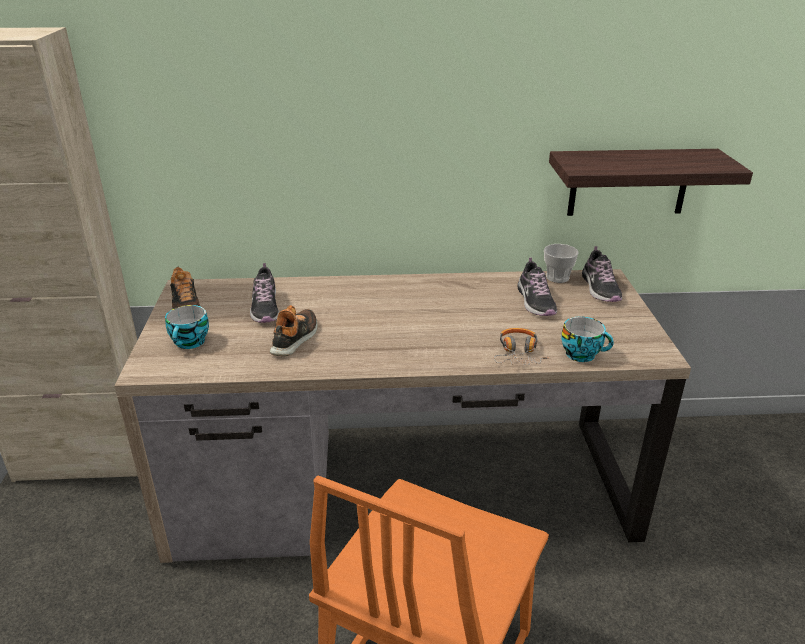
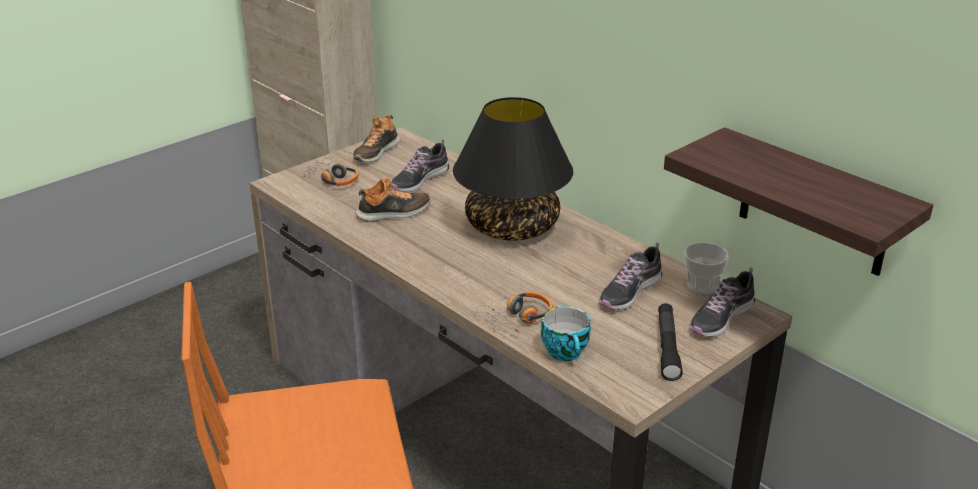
camera: 50 degrees right, 0 degrees up
cup [165,305,209,349] -> headphones [301,158,359,186]
none -> black table lamp [453,97,573,241]
none -> black flashlight [658,303,683,381]

